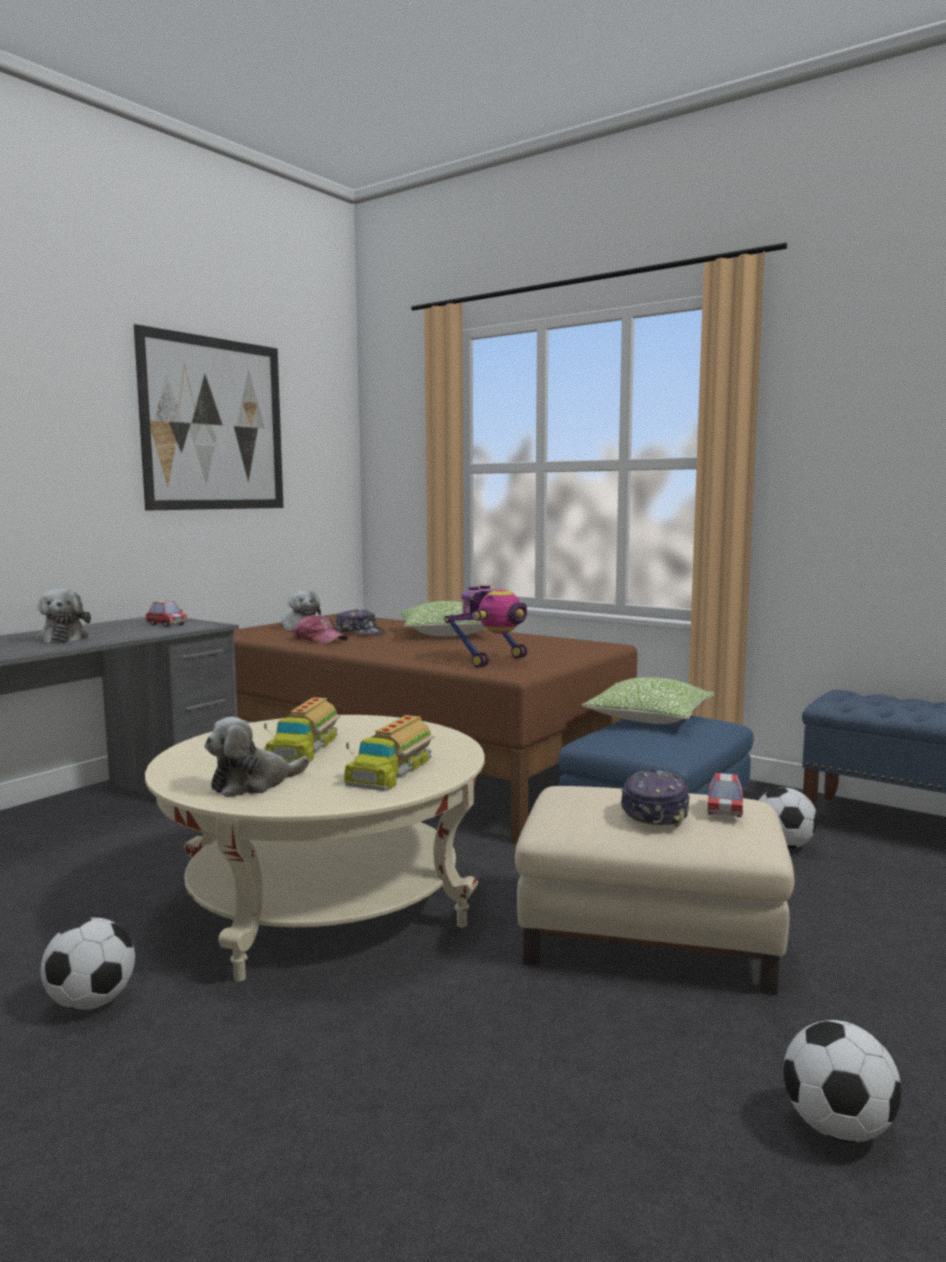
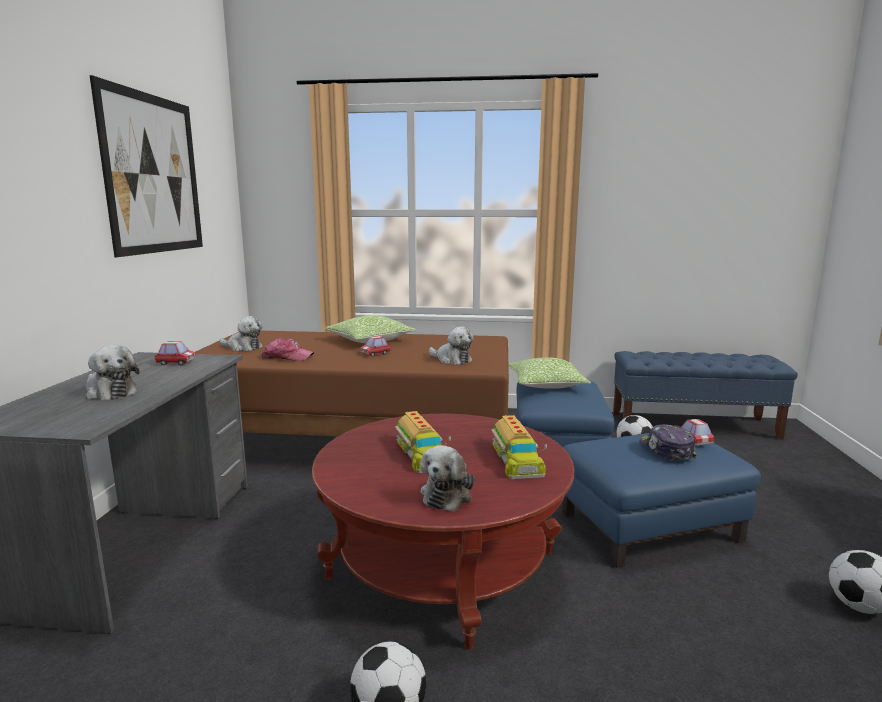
camera: 30 degrees left, 5 degrees up
beige coffee table [145,715,485,982] -> red coffee table [312,414,575,650]
cap [335,609,386,635] -> none
toy robot [444,585,527,668] -> plush toy [429,326,474,365]
beige ottoman [515,786,794,995] -> blue ottoman [562,433,761,568]
none -> toy car [360,336,391,357]

